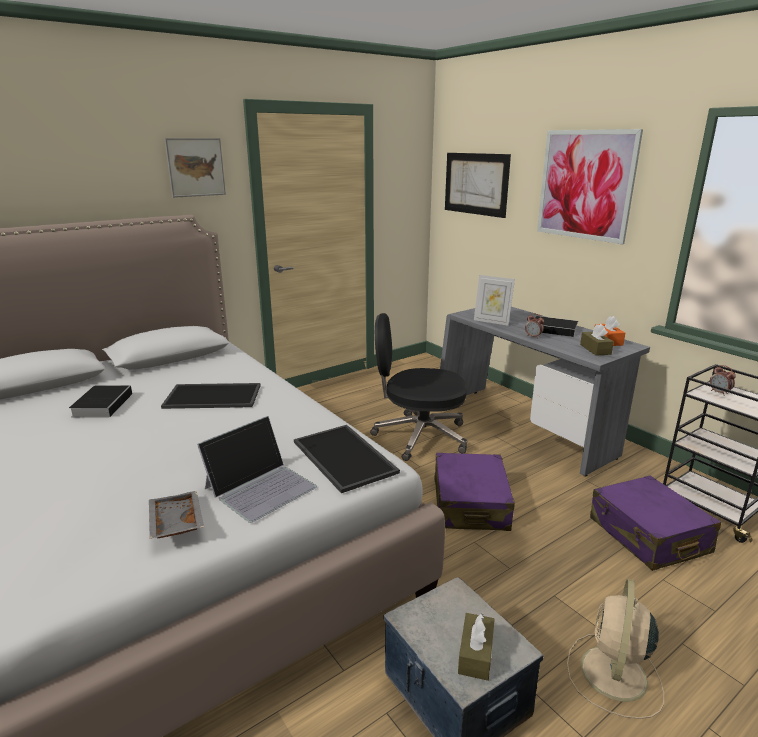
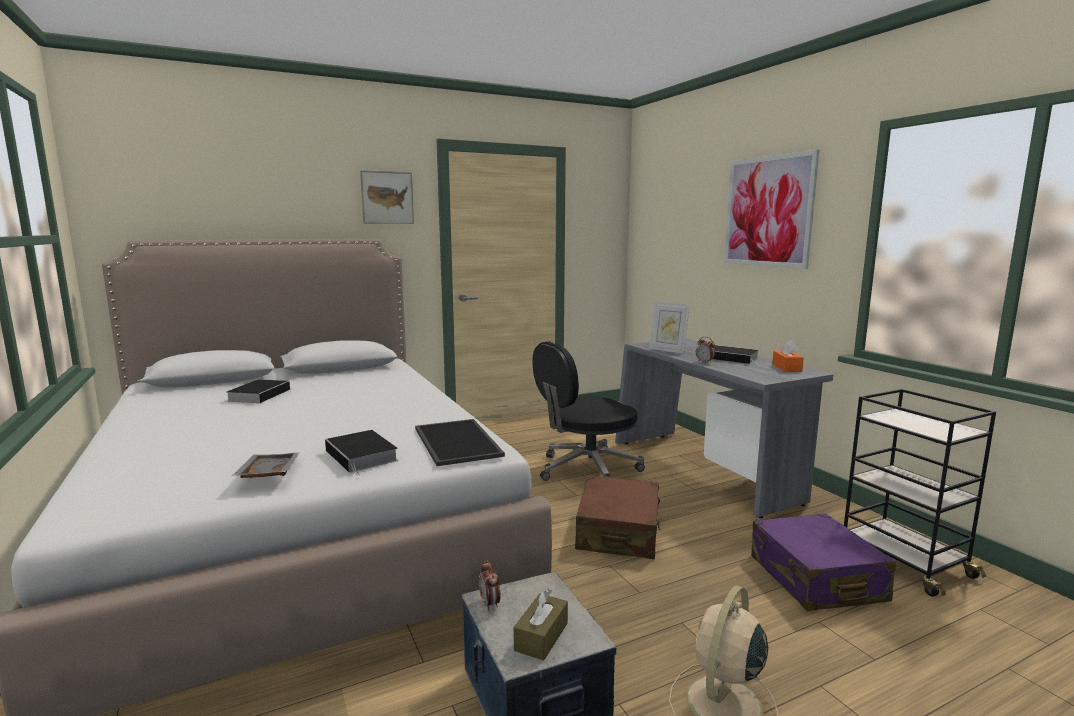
camera: 10 degrees right, 10 degrees down
tray [161,383,261,409] -> none
laptop [197,416,317,523] -> book [325,430,398,476]
black office chair [370,313,467,461] -> black office chair turned 45 degrees counterclockwise [532,341,645,481]
purple suitcase [434,453,515,531] -> brown suitcase [575,476,661,559]
picture [445,153,511,218] -> none
brown tissue box [580,324,614,356] -> none
alarm clock [710,365,736,396] -> alarm clock moved to [479,560,500,611]

